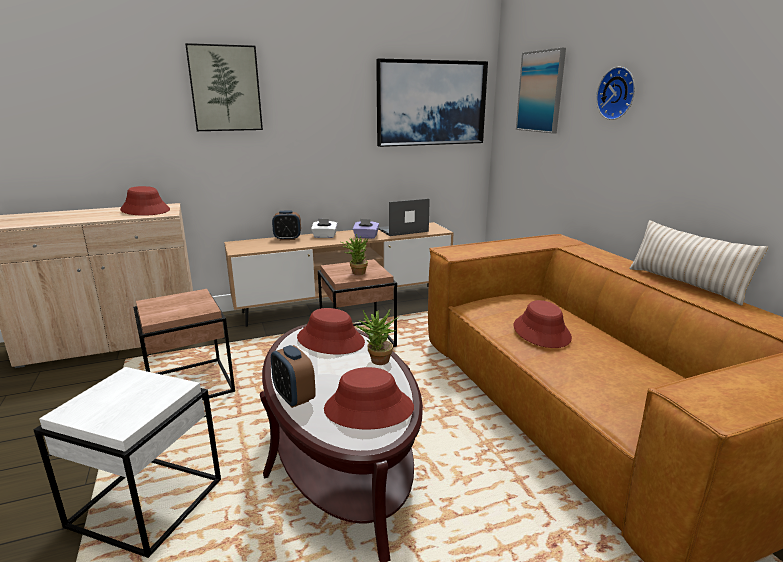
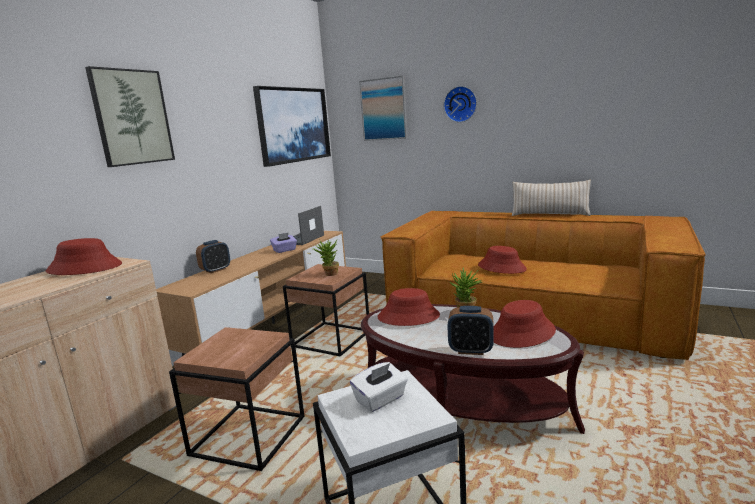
camera: 40 degrees left, 5 degrees down
white tissue box [311,219,337,238] -> white tissue box moved to [350,362,408,412]

